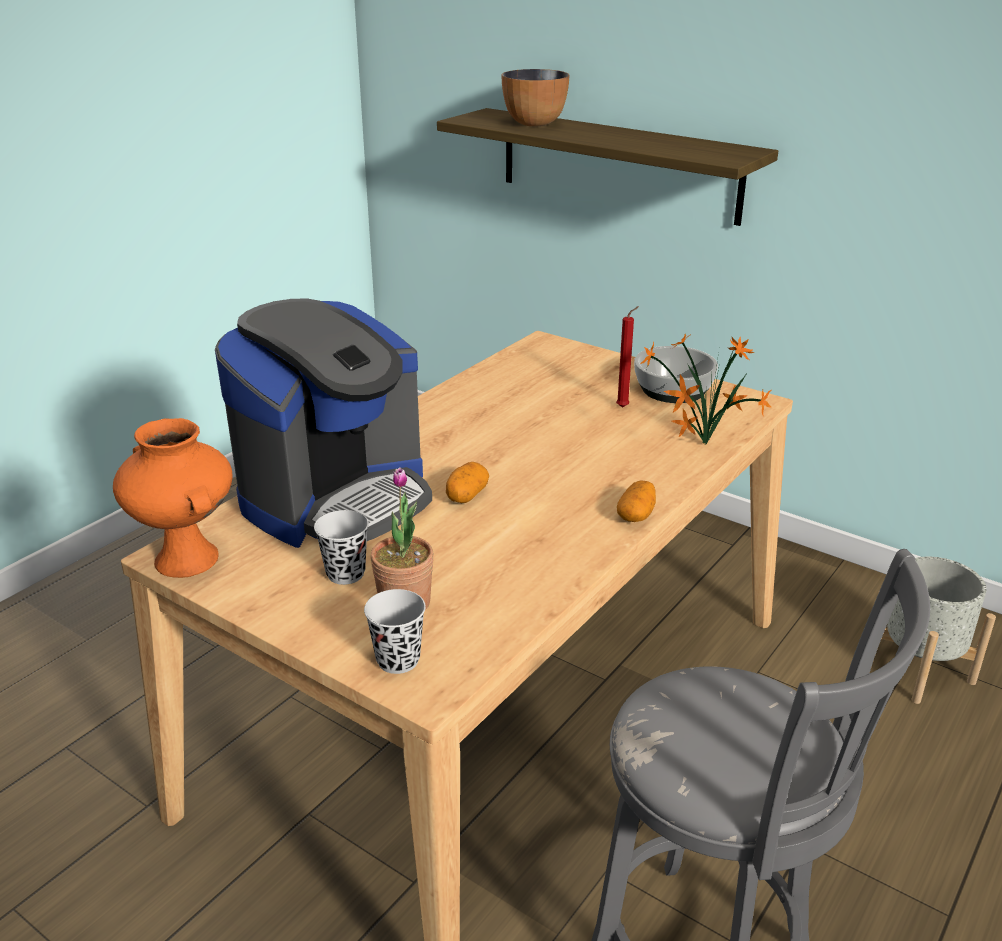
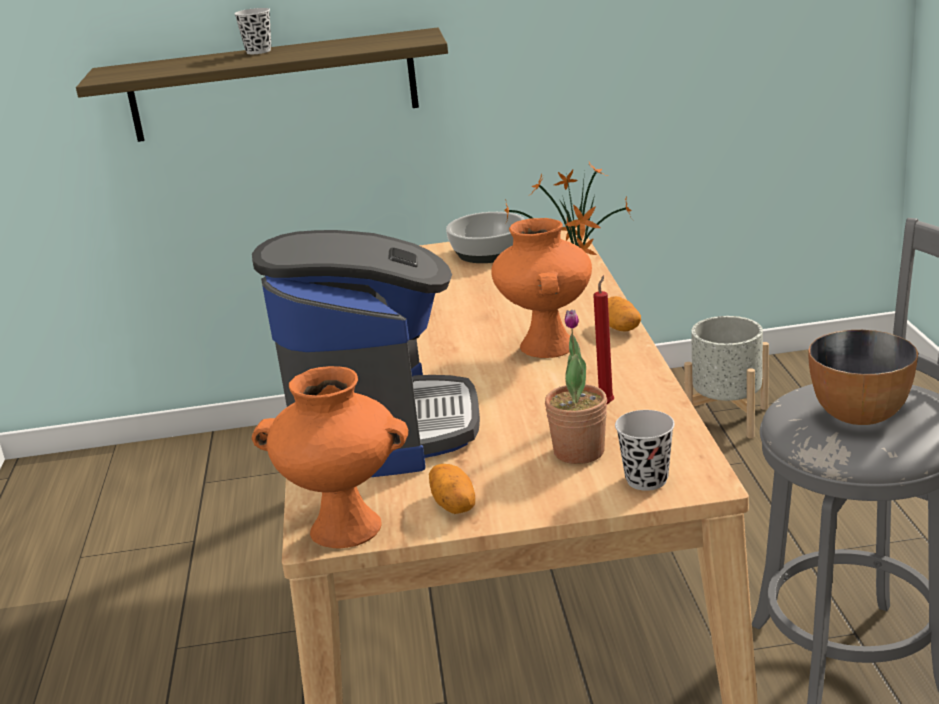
camera: 40 degrees left, 5 degrees down
black cup [314,510,369,585] -> black cup moved to [234,8,271,54]
potato [446,462,489,503] -> potato moved to [429,464,475,514]
bowl [502,69,570,126] -> bowl moved to [808,330,918,425]
red candle [616,306,639,408] -> red candle moved to [593,275,614,404]
none -> orange vase [492,218,592,358]

